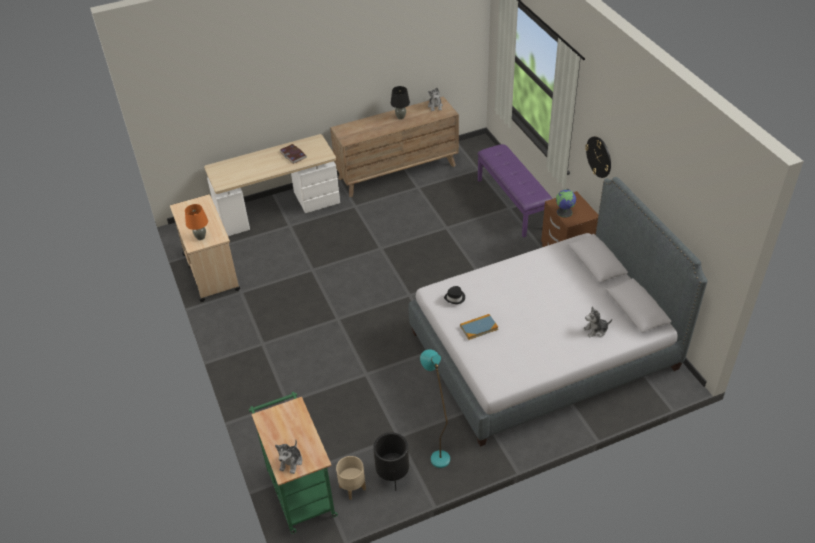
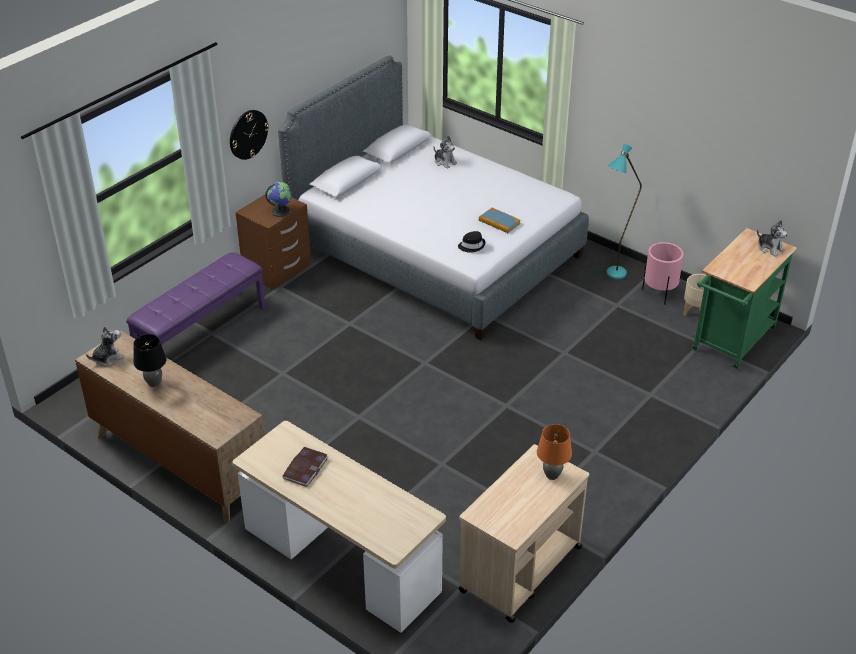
camera: 120 degrees left, 5 degrees down
plush toy [275,440,302,474] -> plush toy turned 60 degrees clockwise [757,220,788,257]
black planter [373,433,409,491] -> pink planter [642,242,684,305]

